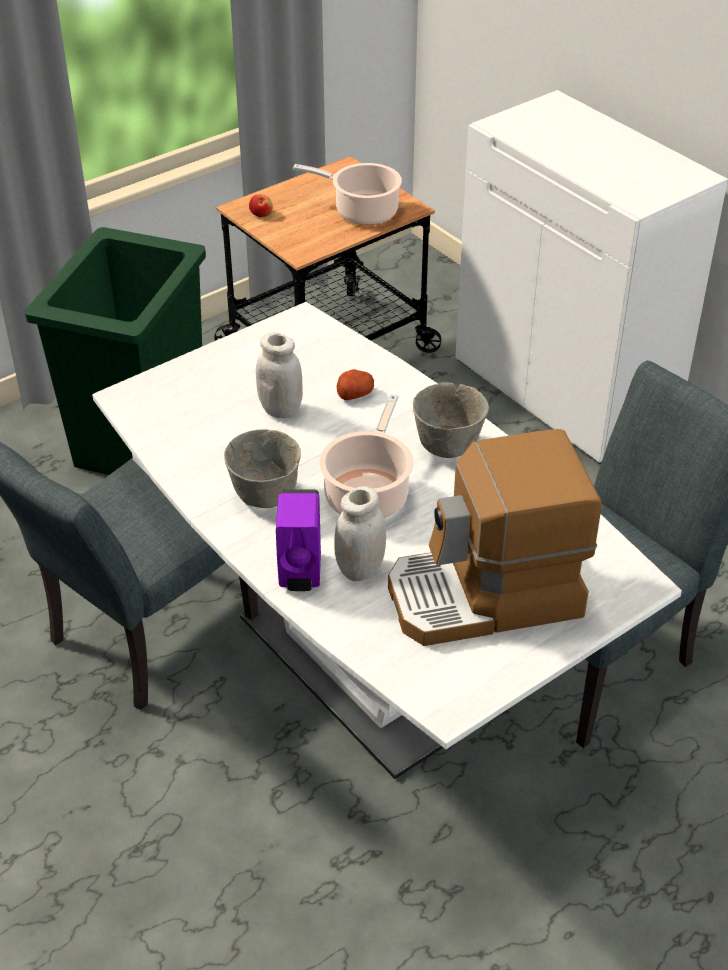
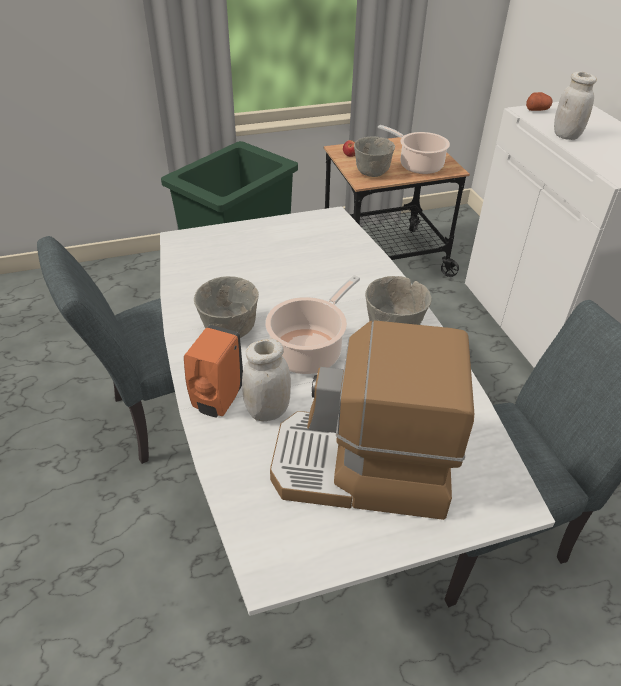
camera: 20 degrees right, 0 degrees up
white jar [256,333,303,418] -> white jar moved to [554,72,597,140]
purple soap dispenser [276,489,321,591] -> orange soap dispenser [184,325,243,417]
potato [336,369,374,400] -> potato moved to [526,92,553,111]
none -> grey bowl [354,137,395,177]

